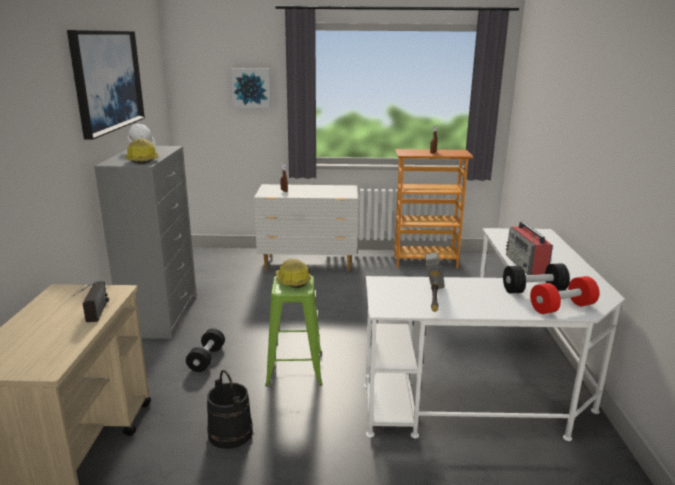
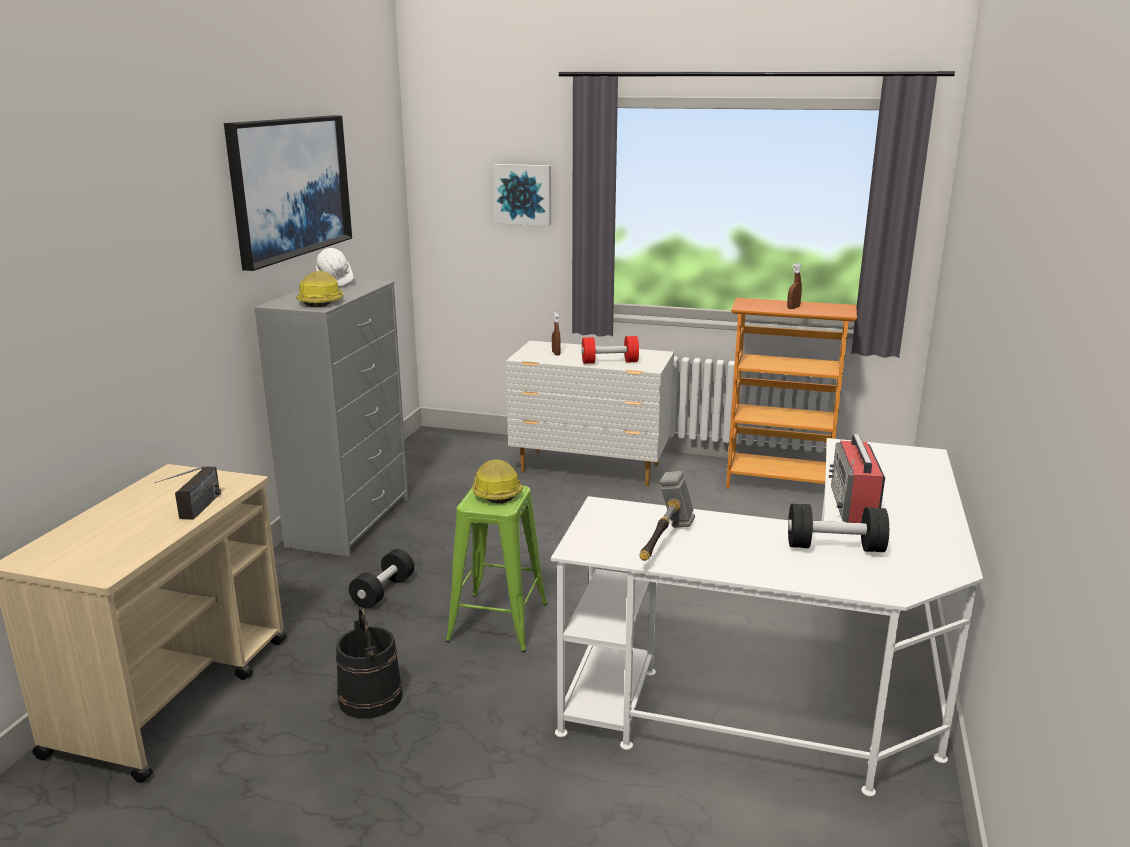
camera: 15 degrees right, 0 degrees up
red dumbbell [530,276,599,314] -> red dumbbell moved to [582,336,639,364]

